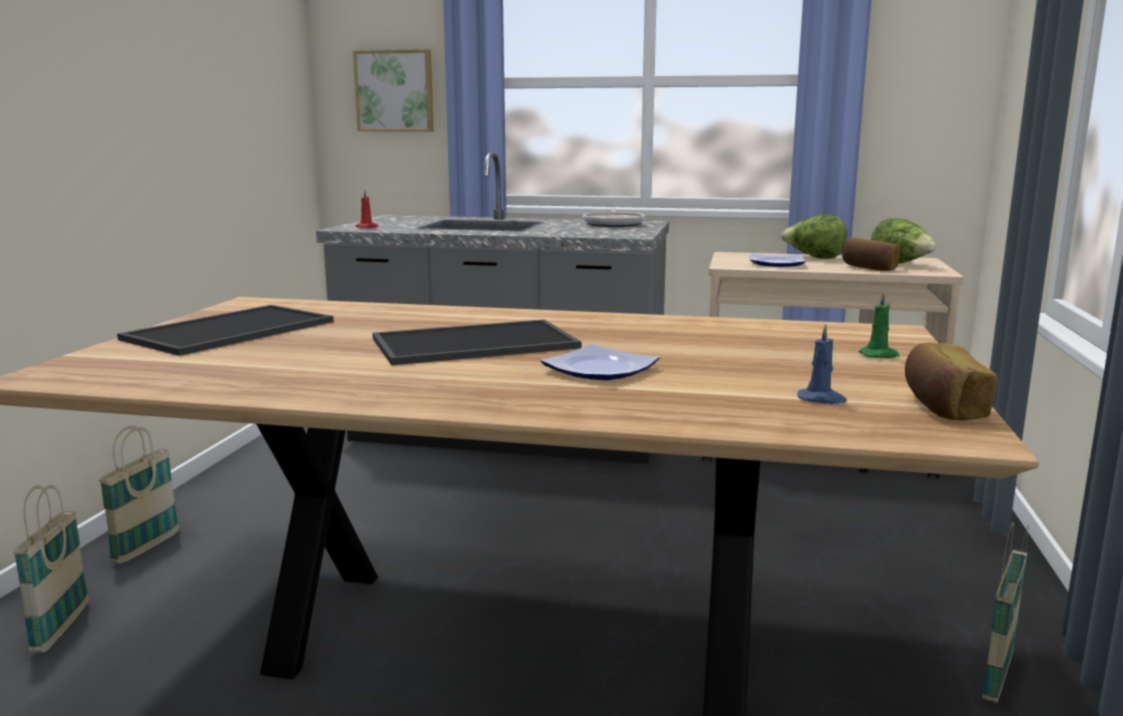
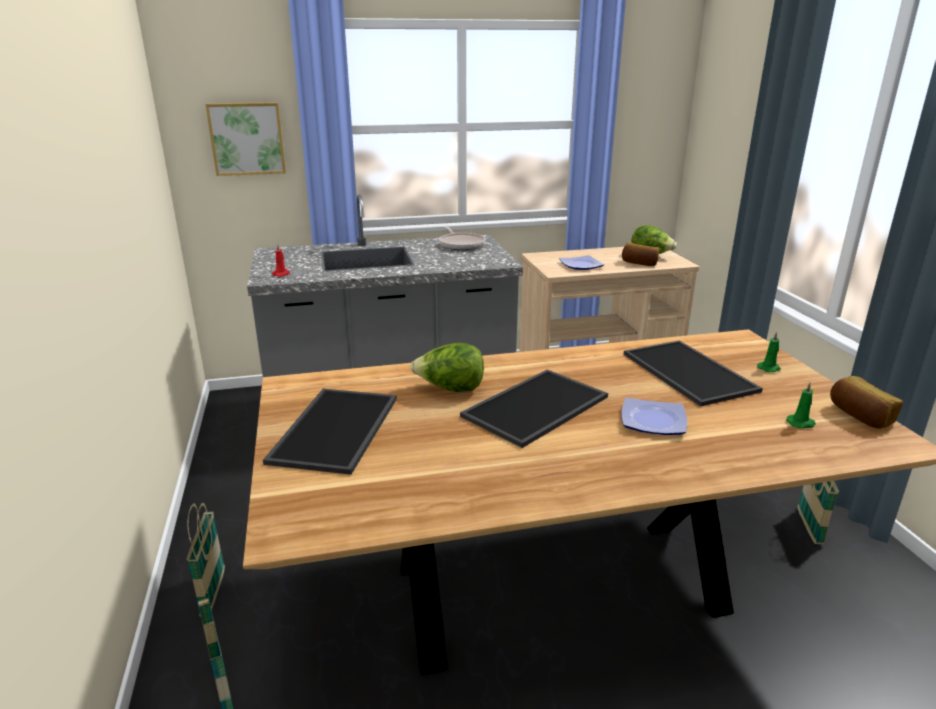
camera: 25 degrees left, 10 degrees up
lettuce [781,215,847,259] -> lettuce moved to [410,343,484,392]
blue candle [798,324,847,404] -> green candle [786,382,816,428]
none -> tray [623,341,763,406]

